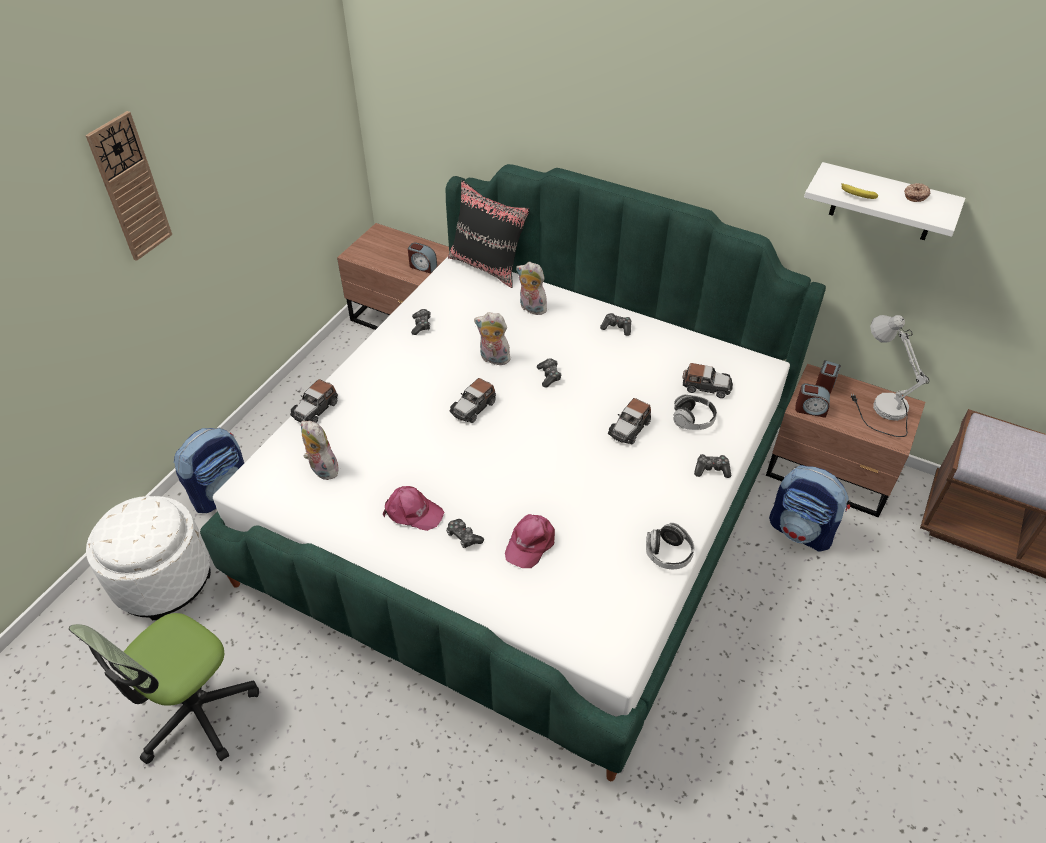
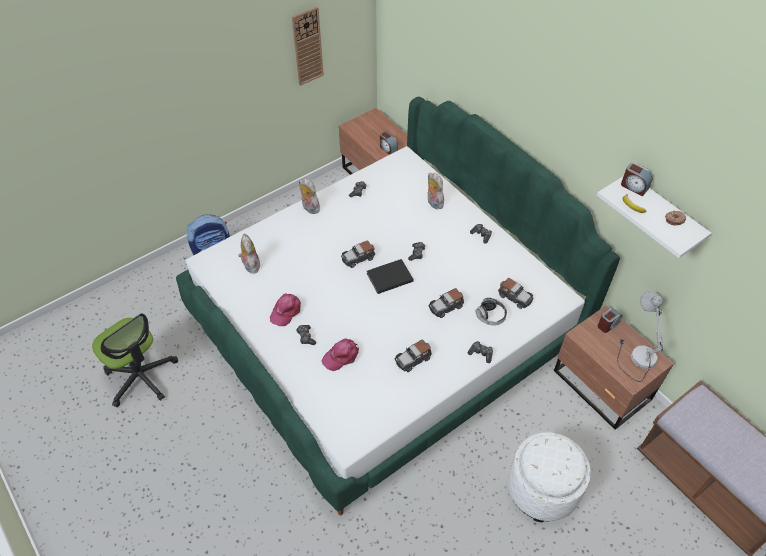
camera: 25 degrees right, 5 degrees up
office chair [69,613,259,764] -> office chair turned 105 degrees counterclockwise [92,313,178,407]
wall clock [85,111,172,261] -> wall clock moved to [292,7,324,86]
white ottoman [86,496,211,620] -> white ottoman moved to [508,432,591,523]
toy car [290,379,338,423] -> toy car moved to [395,339,432,372]
pink cap [383,486,444,531] -> pink cap turned 75 degrees clockwise [270,293,301,326]
black pillow [448,180,530,288] -> none
plush toy [474,312,514,365] -> plush toy moved to [299,178,320,214]
headphones [646,523,694,569] -> none
backpack [769,465,850,552] -> none
alarm clock [795,383,830,418] -> alarm clock moved to [621,163,652,196]
none -> black book [367,259,414,294]

